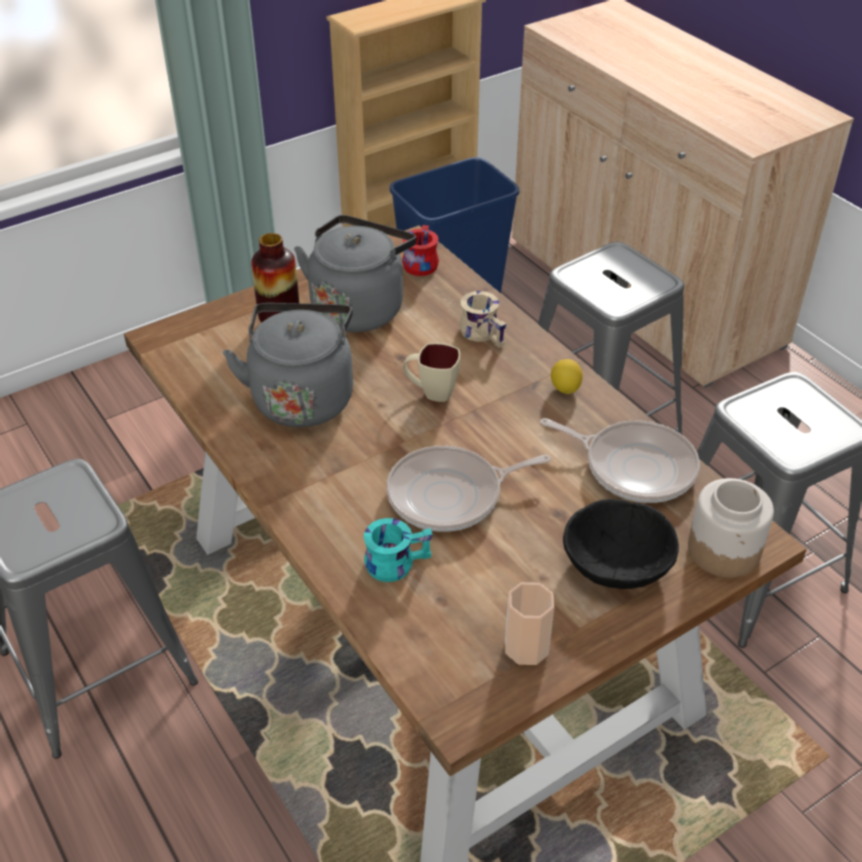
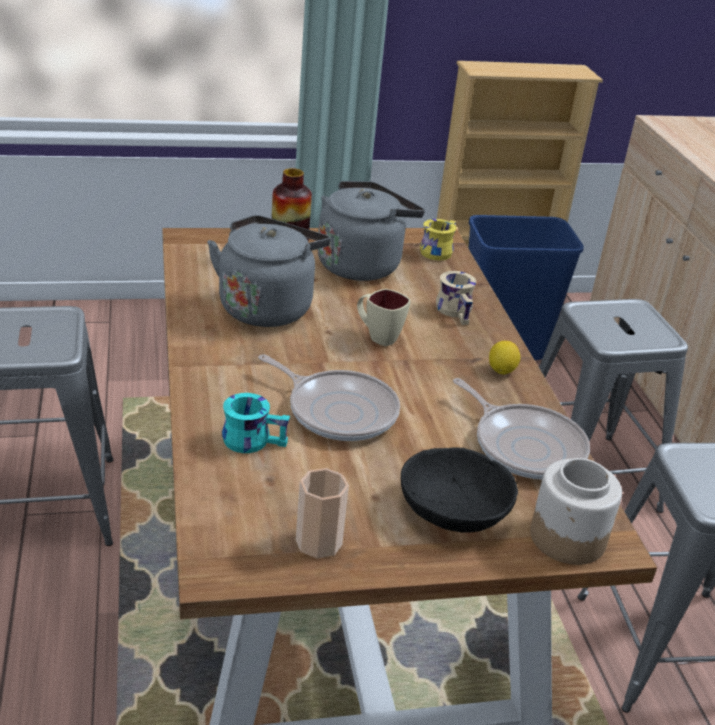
camera: 20 degrees right, 10 degrees down
frying pan [387,446,551,532] -> frying pan turned 150 degrees counterclockwise [258,354,400,441]
red mug [402,225,439,276] -> yellow mug [420,219,457,261]

